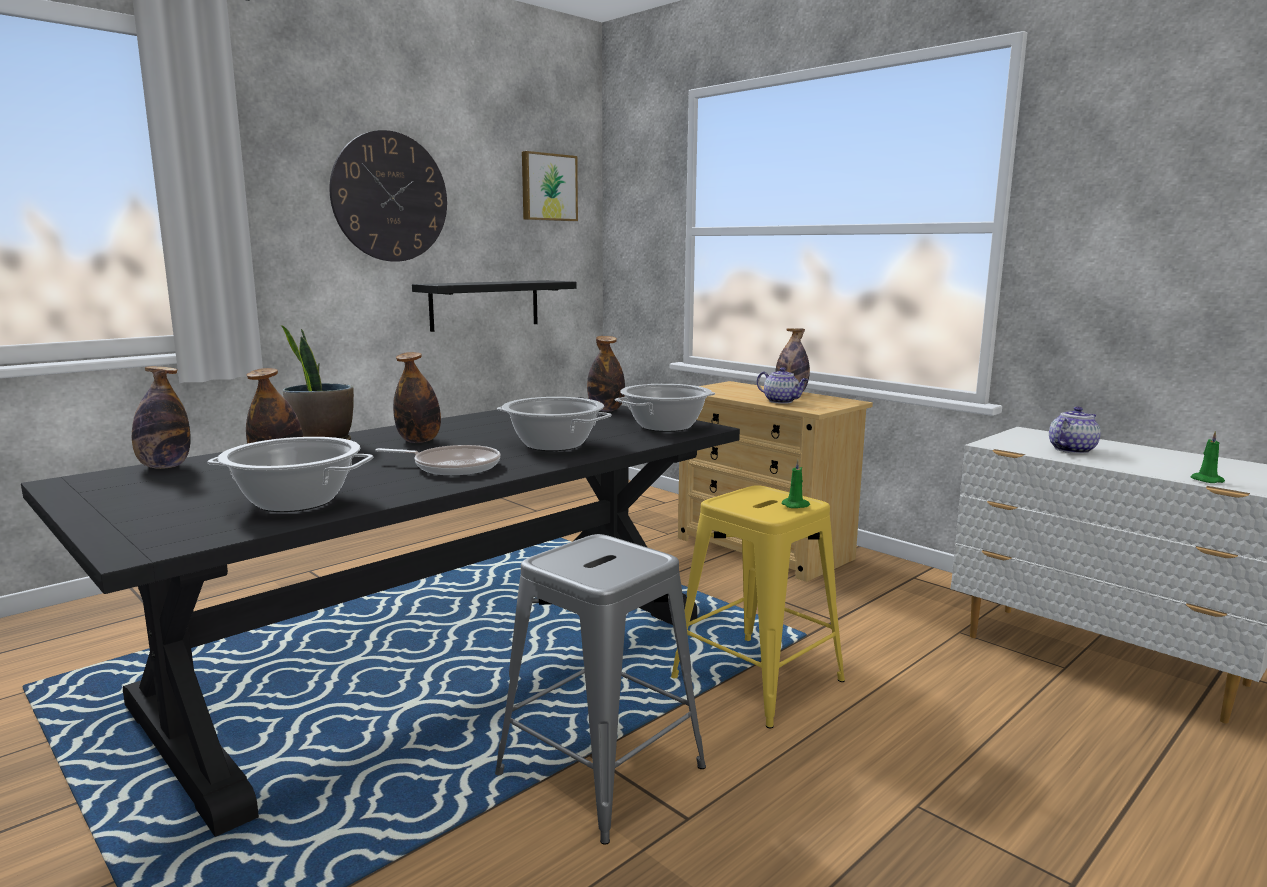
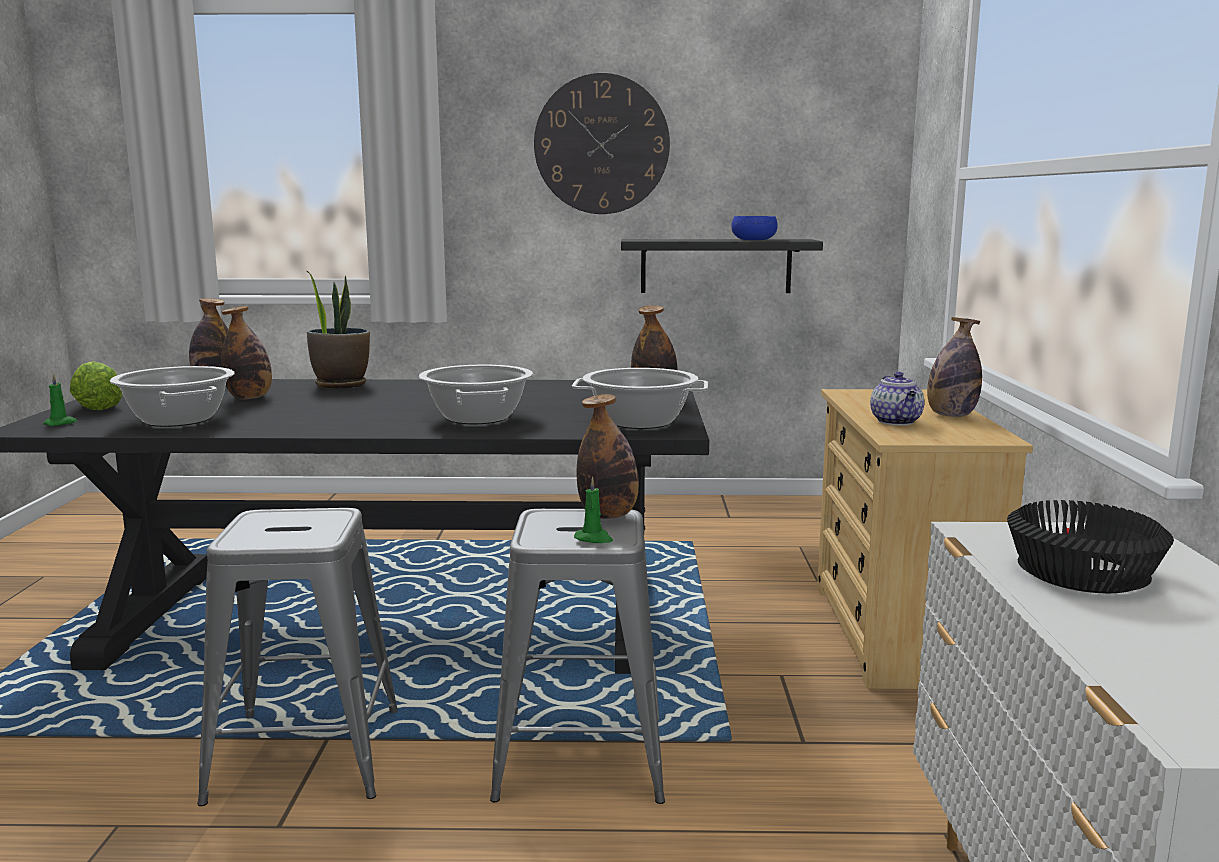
camera: 45 degrees right, 0 degrees up
frying pan [375,445,501,475] -> none
bottle [393,352,441,443] -> bottle moved to [577,394,639,519]
picture [522,151,578,221] -> none
yellow stool [671,485,845,728] -> grey stool [490,509,665,804]
teapot [1049,406,1101,454] -> black bowl [1007,500,1174,593]
green candle [1191,431,1225,483] -> green candle moved to [43,373,77,426]
none -> lettuce [70,361,123,410]
none -> blue bowl [731,216,778,240]

